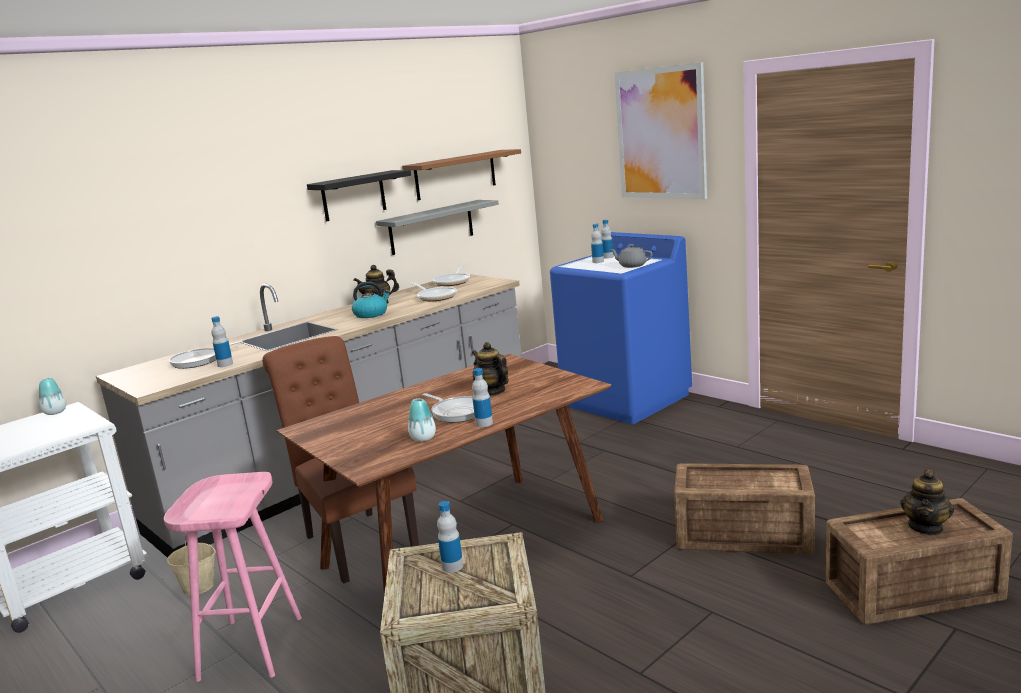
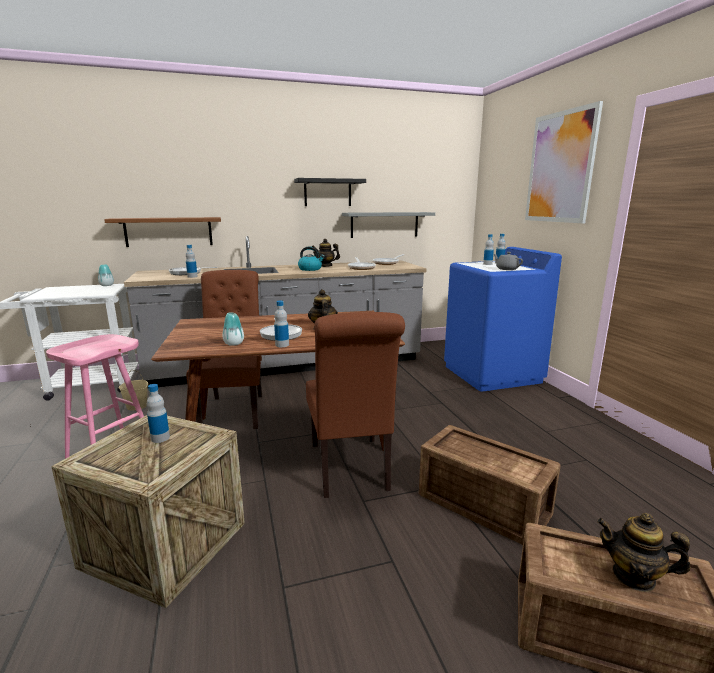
camera: 25 degrees right, 0 degrees up
brown shelf [402,149,521,200] -> brown shelf moved to [104,217,221,247]
teapot [900,469,954,535] -> teapot turned 60 degrees clockwise [597,513,690,592]
none -> brown chair [306,312,405,498]

